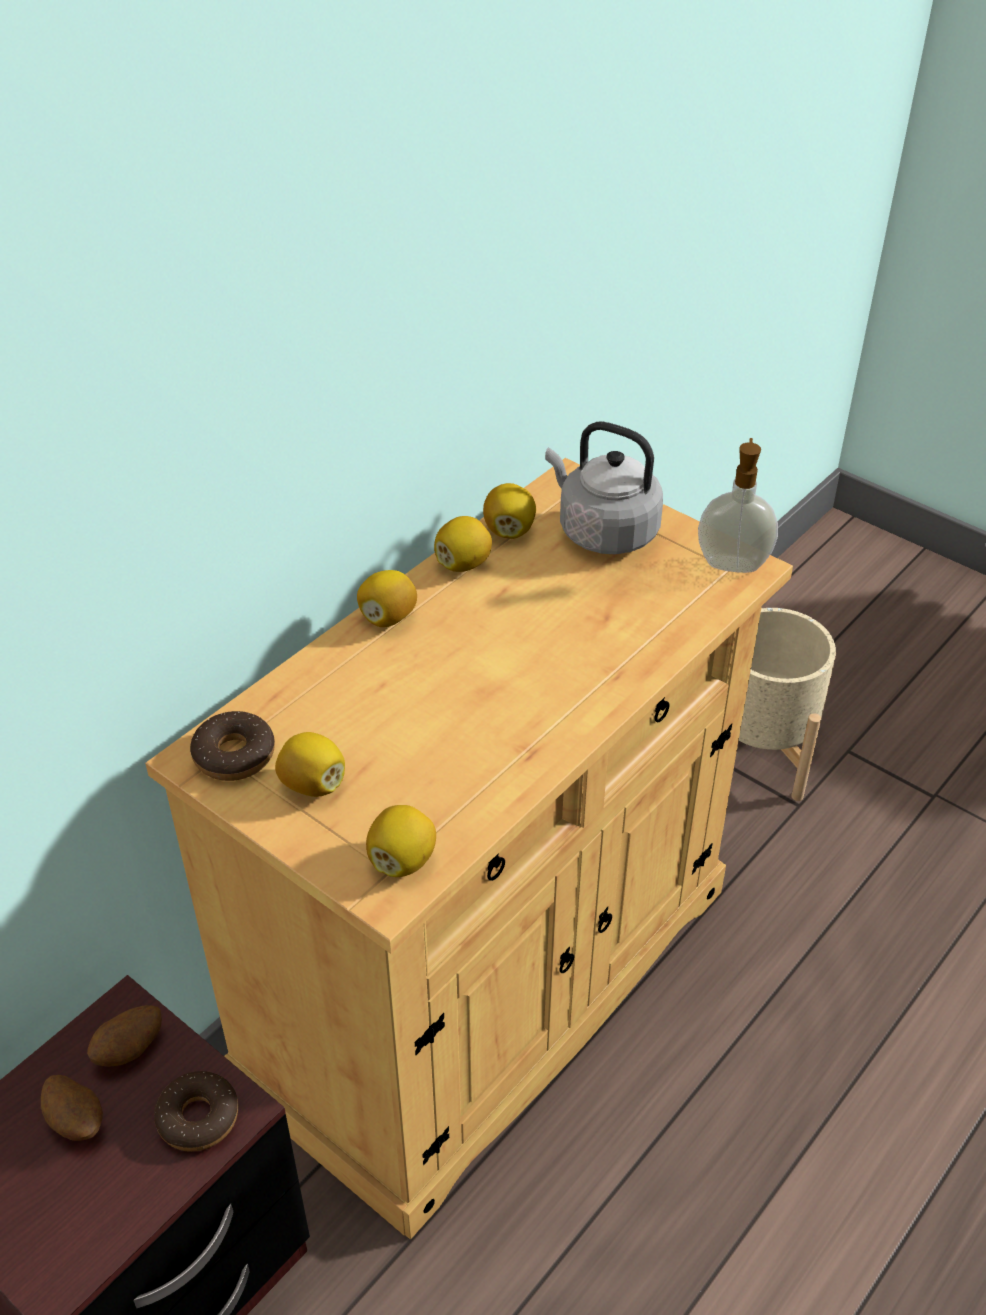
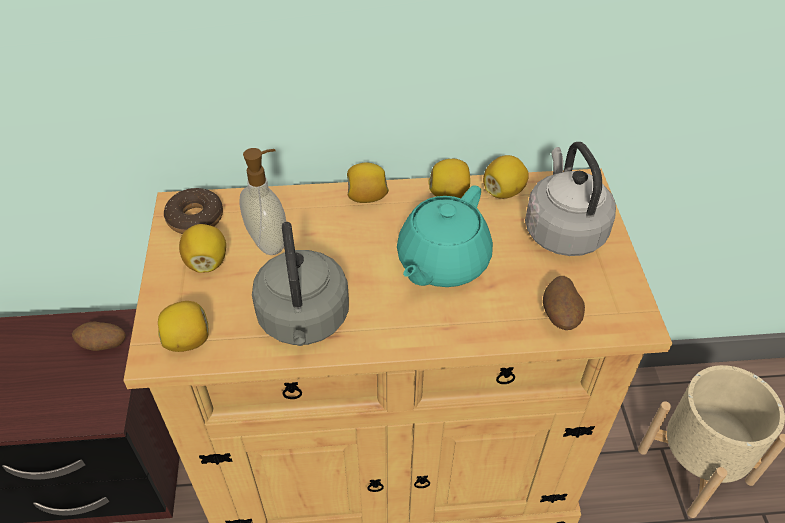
camera: 45 degrees right, 5 degrees up
potato [41,1075,103,1141] -> potato moved to [543,276,585,330]
donut [154,1071,238,1152] -> none
soap dispenser [698,438,778,573] -> soap dispenser moved to [240,148,286,255]
none -> grey kettle [252,222,349,346]
none -> turquoise teapot [397,185,493,287]

